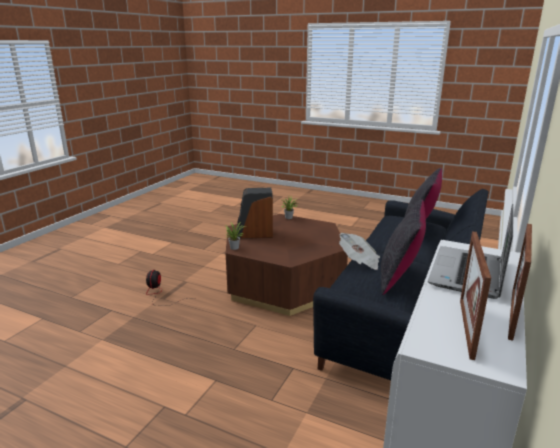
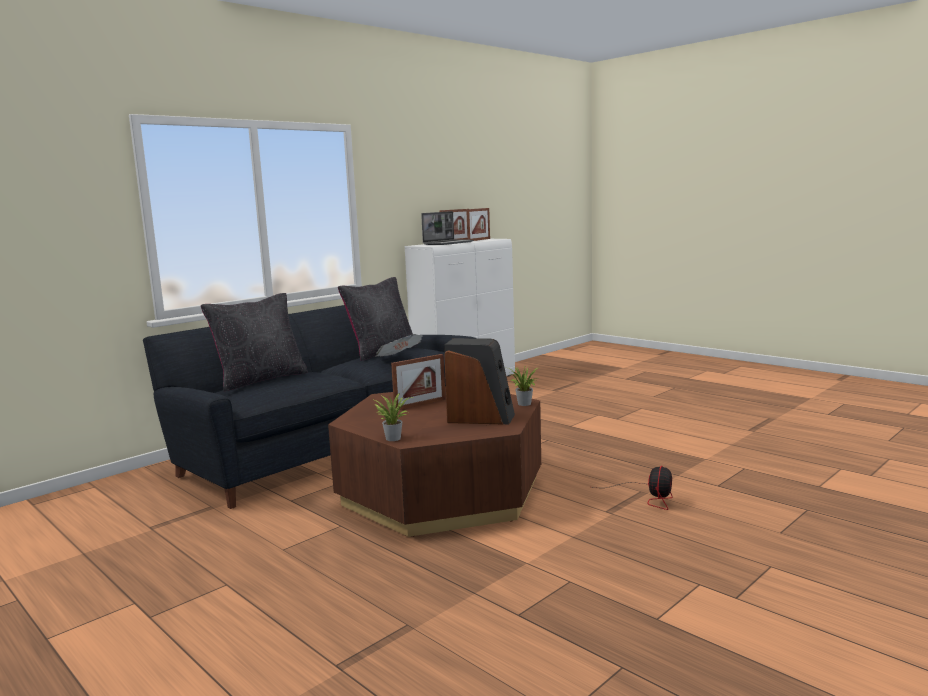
camera: 160 degrees left, 10 degrees down
none -> picture frame [391,354,446,410]

